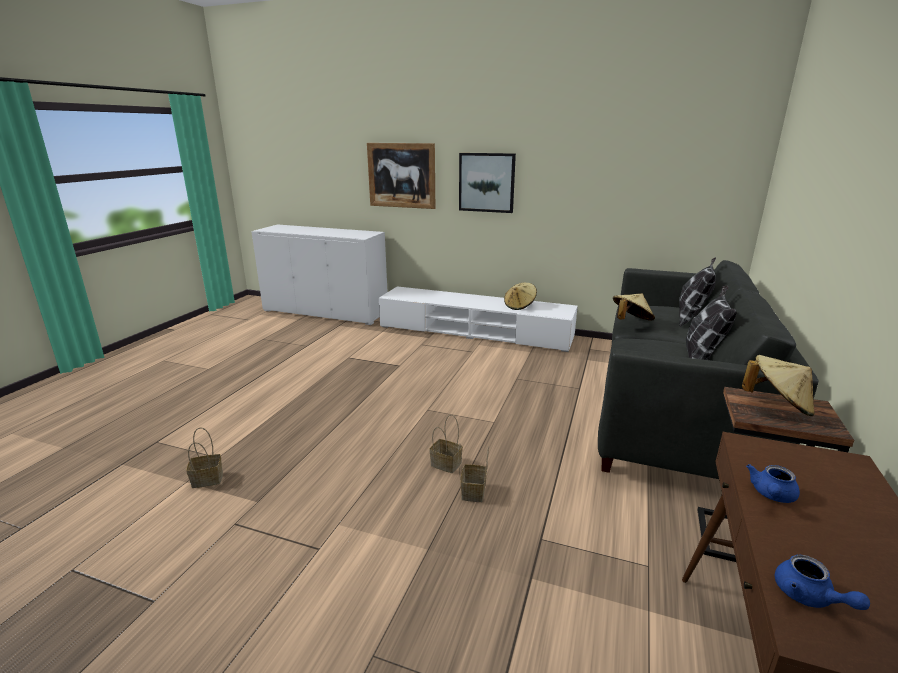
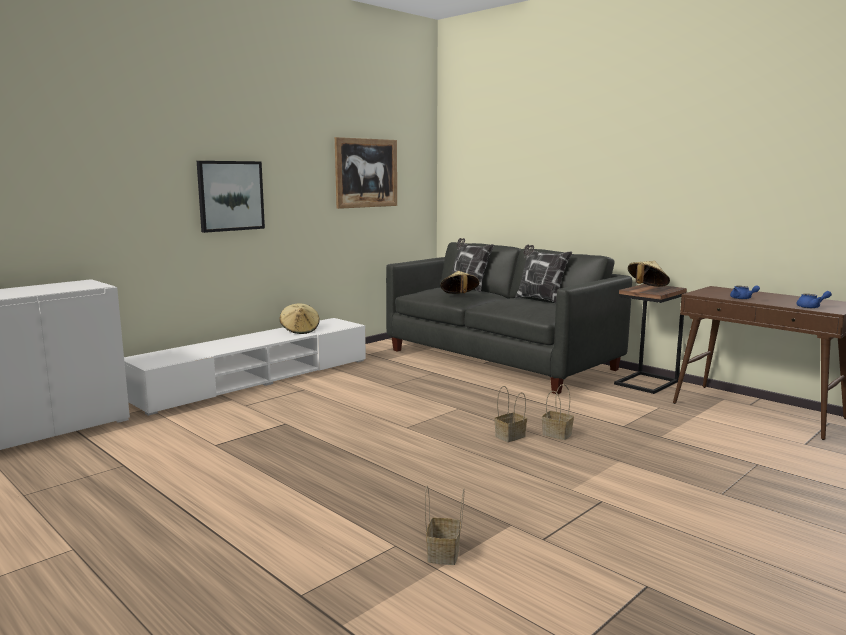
camera: 65 degrees left, 10 degrees down
picture [367,143,435,209] -> picture moved to [335,137,397,209]

